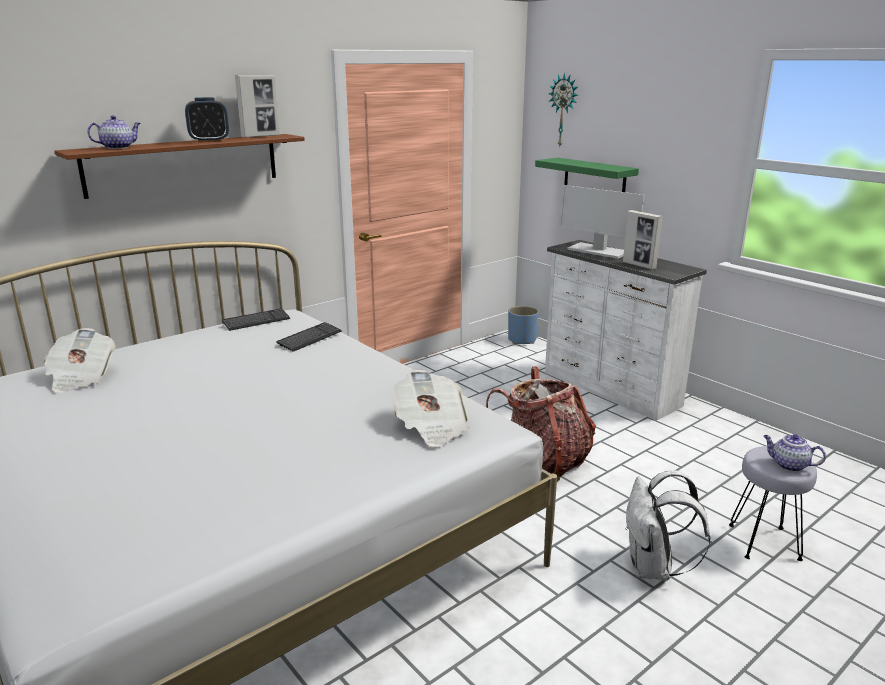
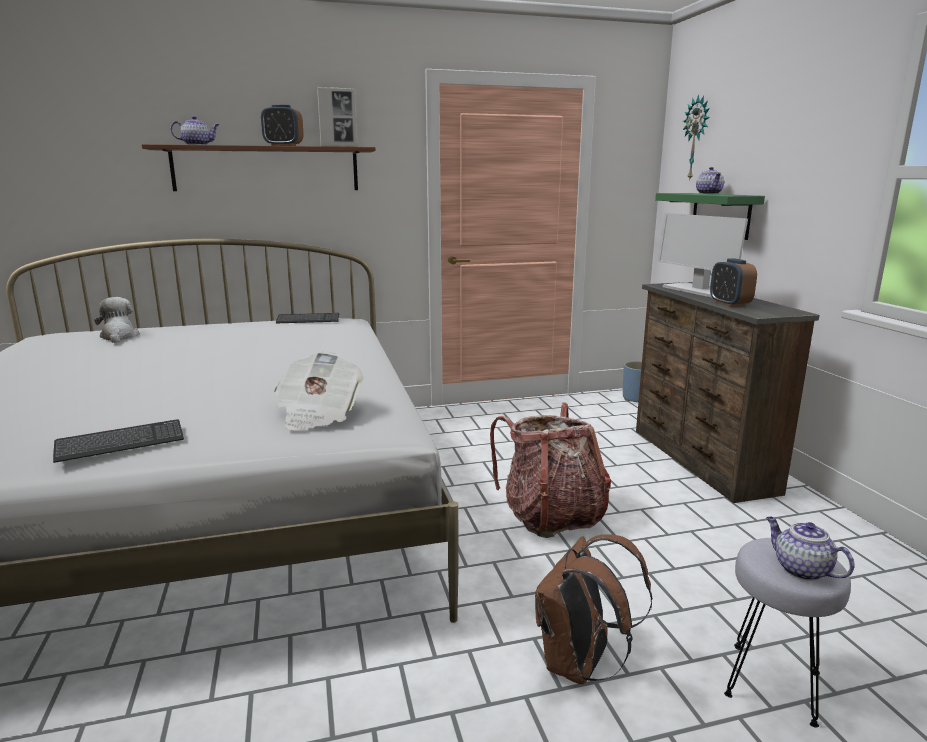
camera: 25 degrees right, 5 degrees down
newspaper [44,328,116,393] -> plush toy [94,297,140,343]
keyboard [276,322,342,352] -> keyboard moved to [53,419,184,463]
white dresser [545,240,707,421] -> brown dresser [636,282,819,503]
picture frame [623,210,663,270] -> alarm clock [710,258,757,307]
white backpack [625,470,711,580] -> brown backpack [535,534,652,684]
none -> teapot [696,167,724,194]

